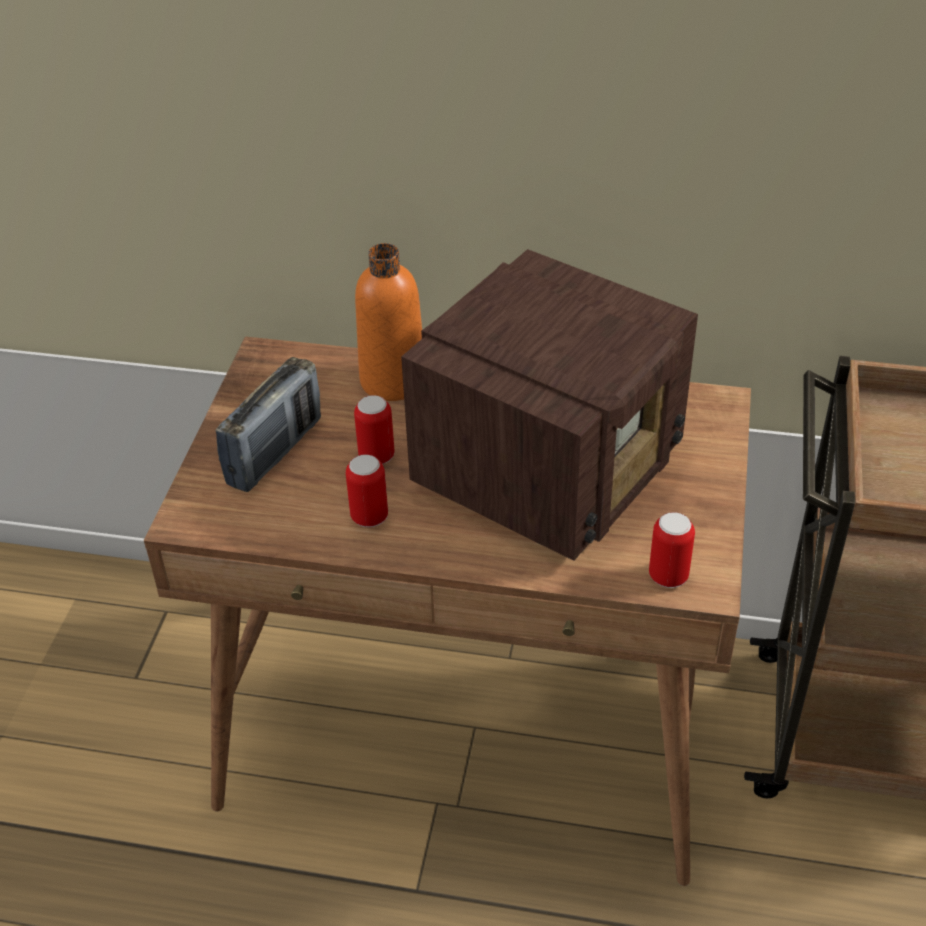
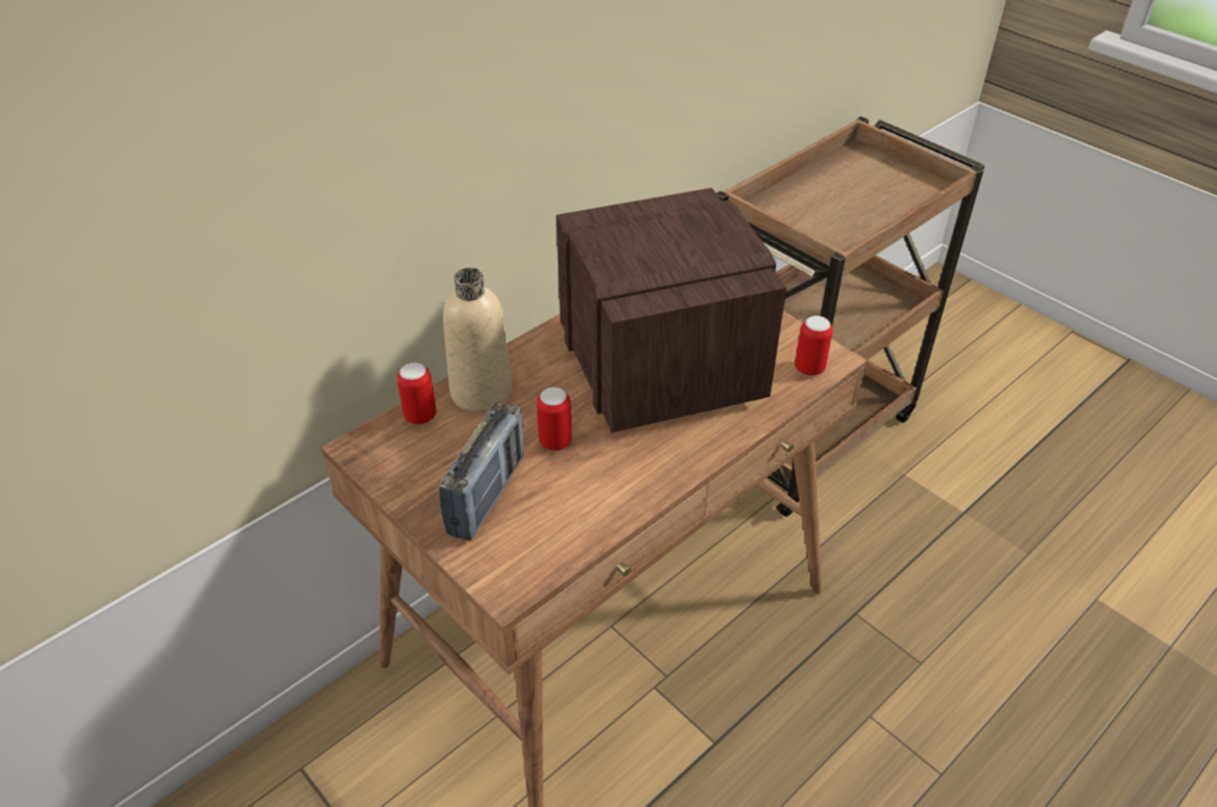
camera: 55 degrees left, 0 degrees up
radio [216,357,321,492] -> radio turned 45 degrees clockwise [439,402,524,541]
can [346,455,388,527] -> can moved to [397,362,436,425]
orange bottle [355,243,422,401] -> beige bottle [443,268,512,413]

